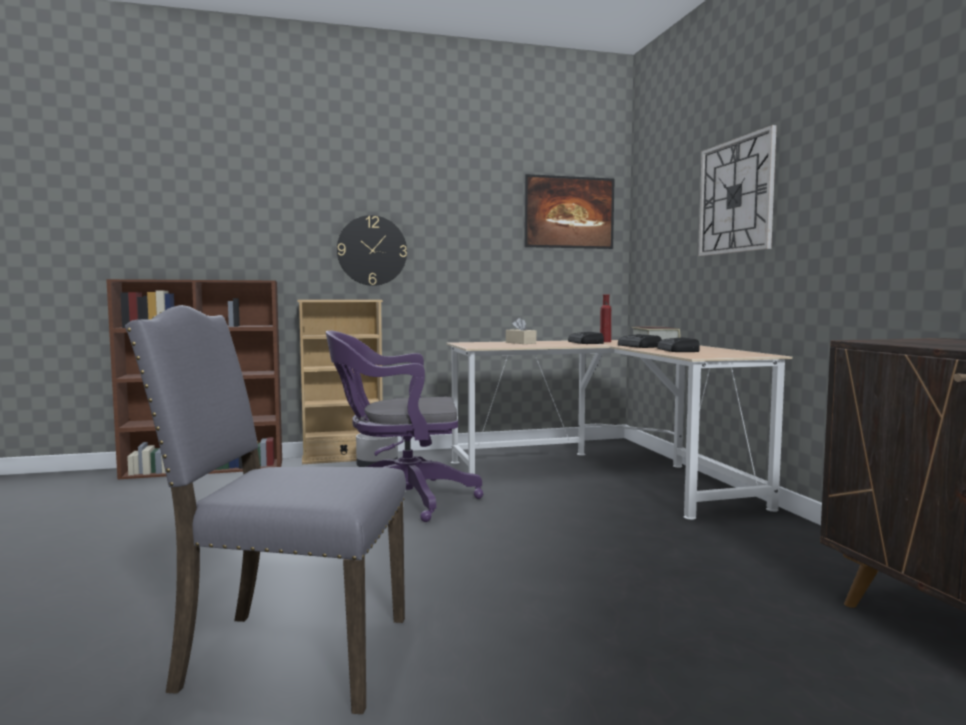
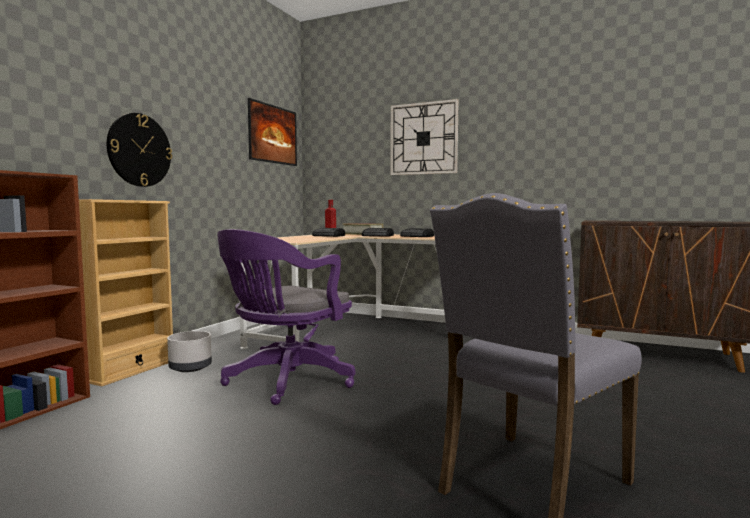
camera: 50 degrees left, 0 degrees up
beige tissue box [506,318,536,344] -> none

